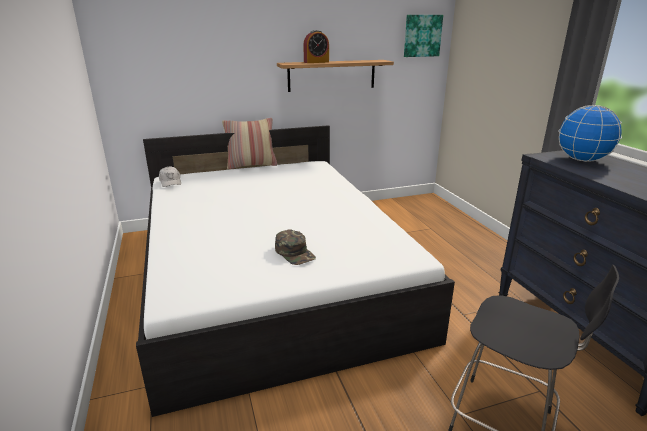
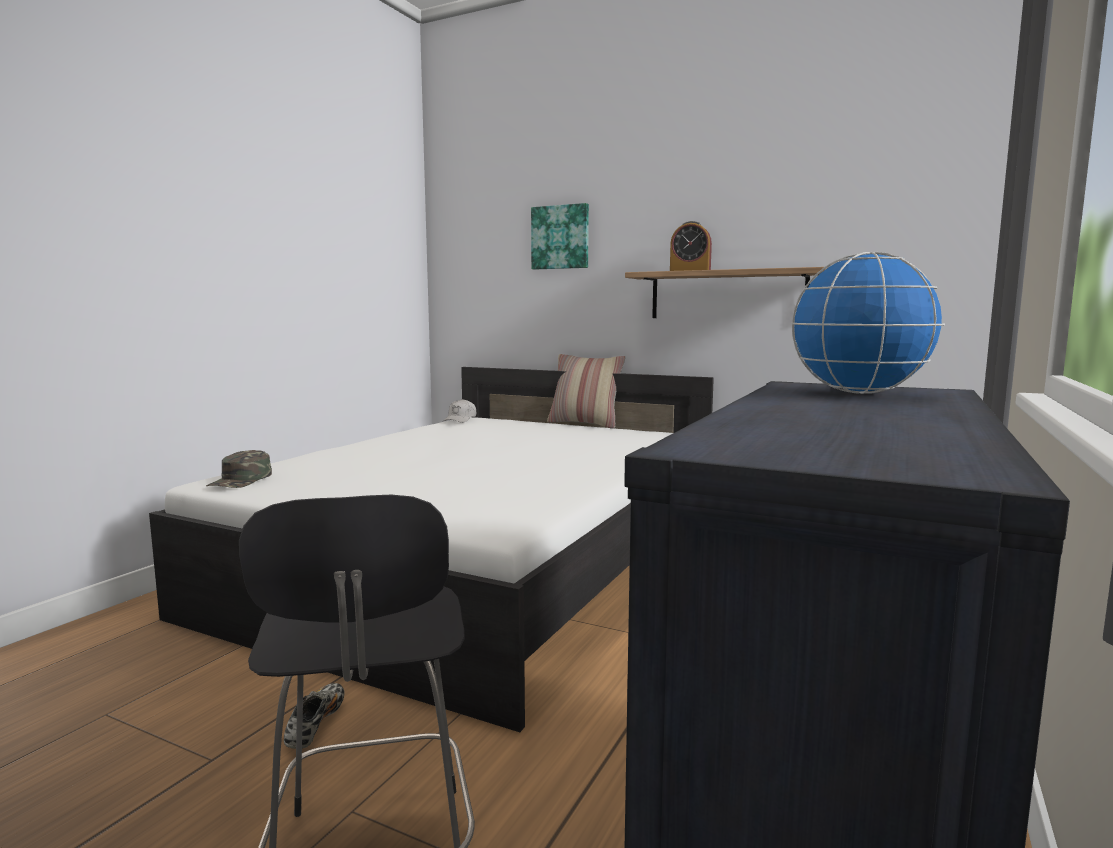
camera: 45 degrees right, 15 degrees down
green cap [275,229,316,265] -> green cap moved to [206,450,272,488]
picture [404,15,443,57] -> picture moved to [531,203,589,269]
none -> shoe [284,683,345,749]

